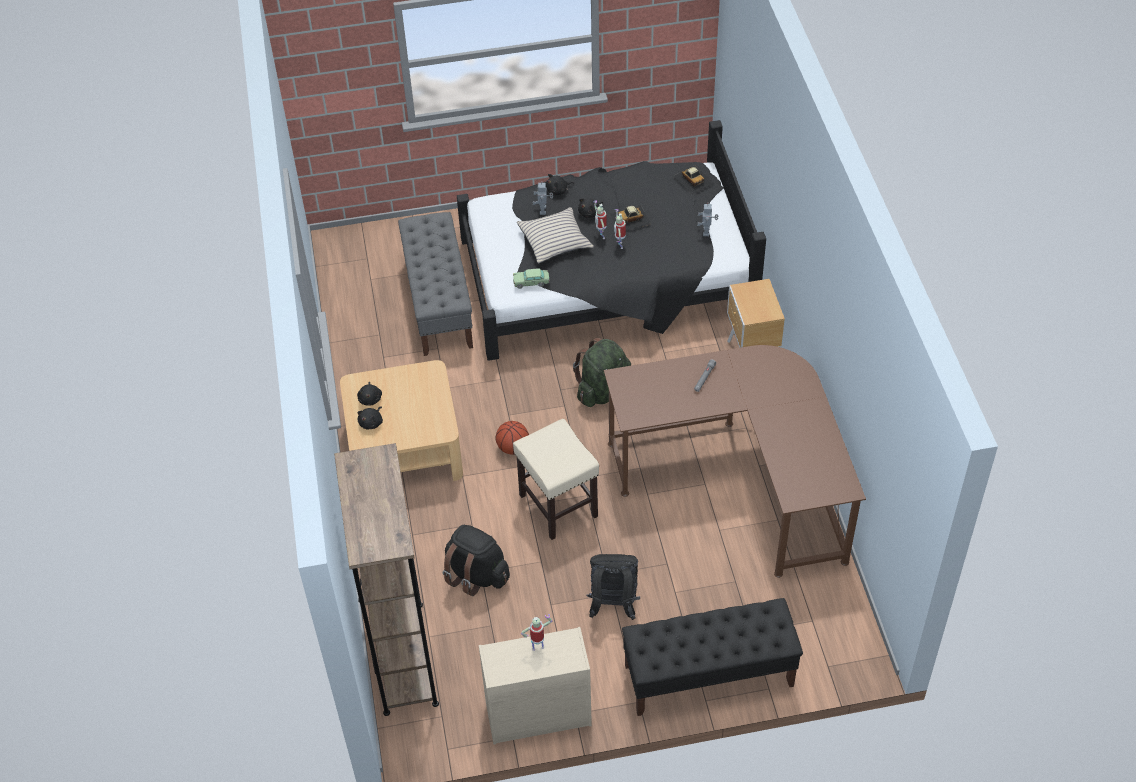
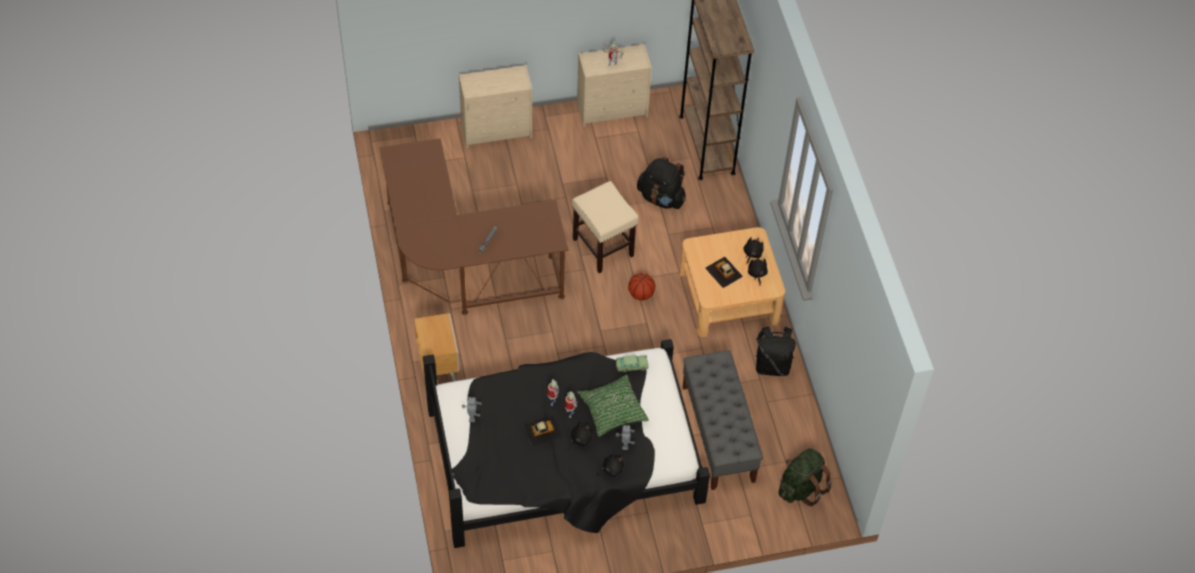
camera: 175 degrees right, 5 degrees up
beige pillow [517,207,594,264] -> green pillow [577,374,649,437]
green backpack [573,338,631,407] -> green backpack moved to [778,448,832,506]
black backpack [586,554,640,620] -> black backpack moved to [753,326,796,376]
black bench [622,598,803,716] -> beige dresser [459,65,532,148]
toy car [673,165,715,195] -> toy car moved to [705,257,743,288]

